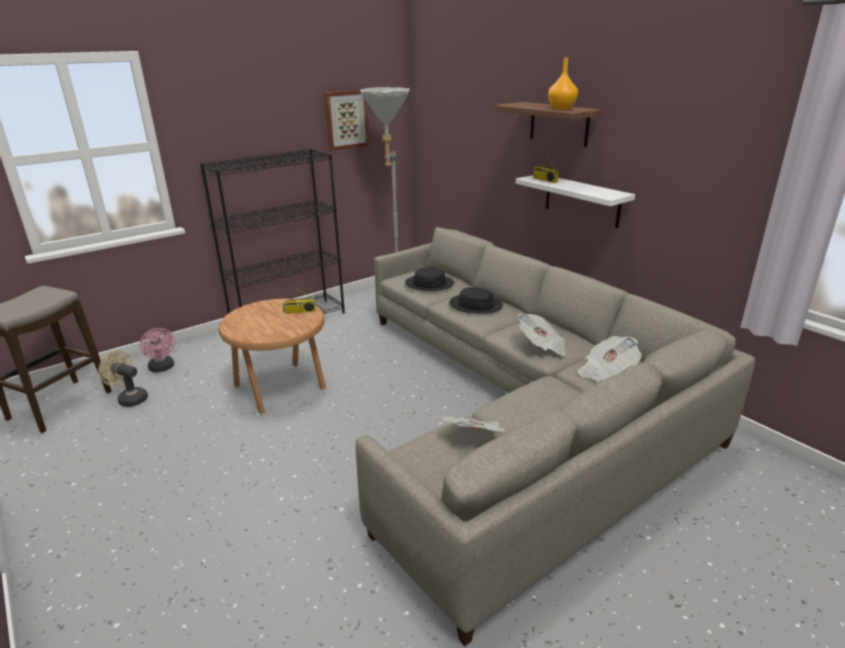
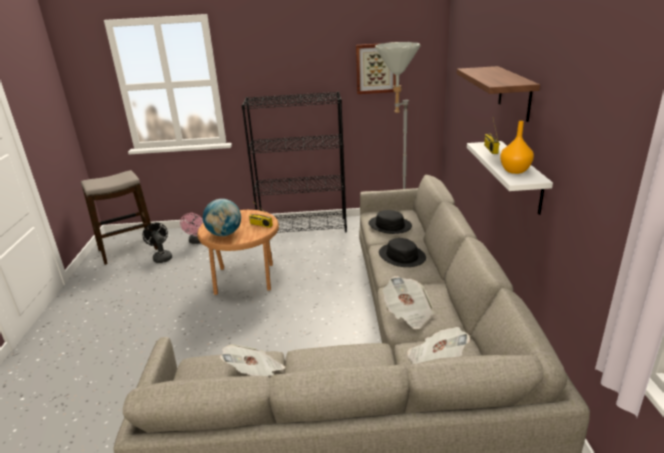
camera: 35 degrees right, 0 degrees up
beige fan [98,350,148,407] -> black fan [142,223,172,263]
orange vase [548,57,578,110] -> orange vase moved to [500,121,534,174]
none -> globe [203,199,241,236]

